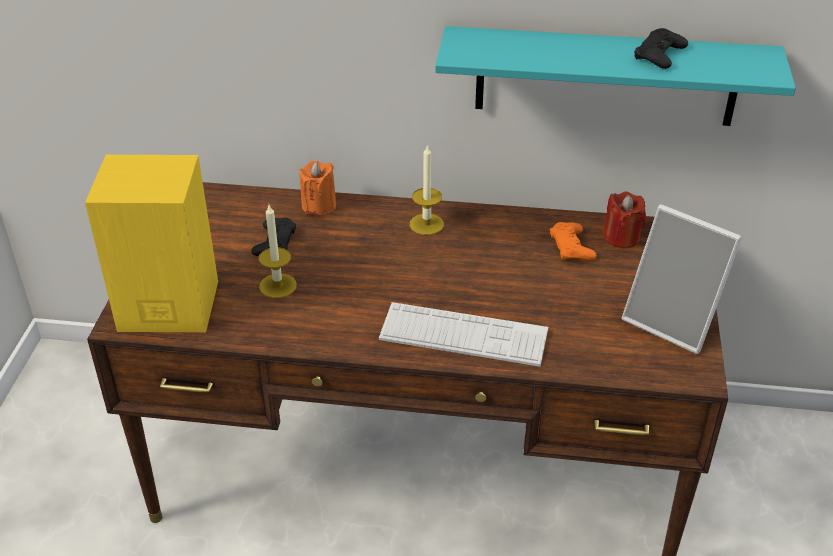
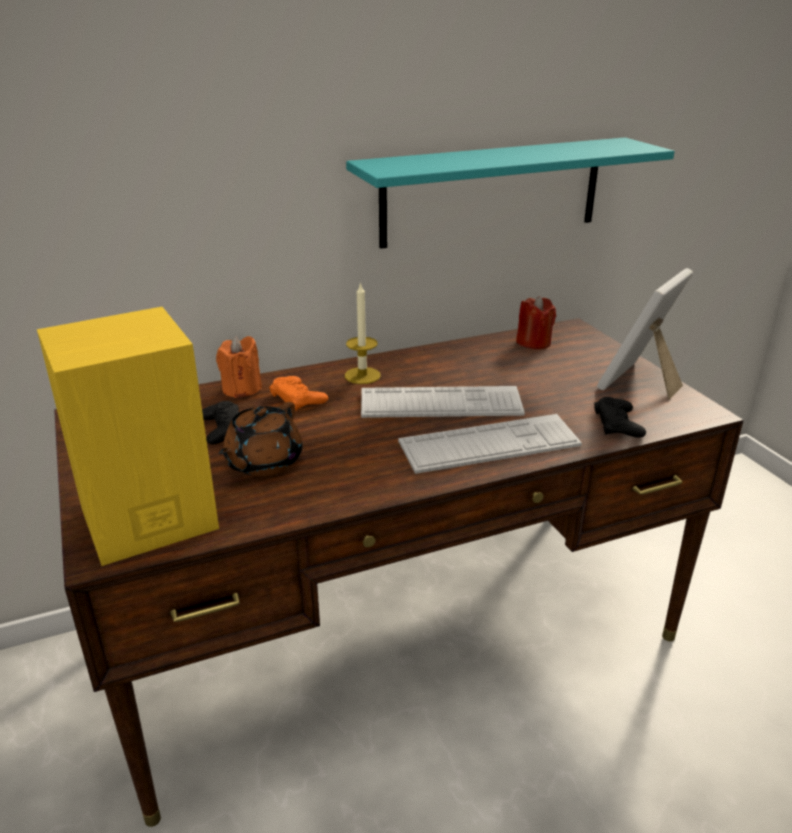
camera: 30 degrees left, 10 degrees down
candle [258,205,297,298] -> brown teapot [219,402,302,476]
orange game controller [550,222,596,260] -> orange game controller moved to [269,376,328,411]
picture frame [622,204,742,354] -> picture frame turned 120 degrees clockwise [597,268,693,399]
black game controller [634,28,688,69] -> black game controller moved to [594,397,646,438]
none -> keyboard [361,386,525,418]

